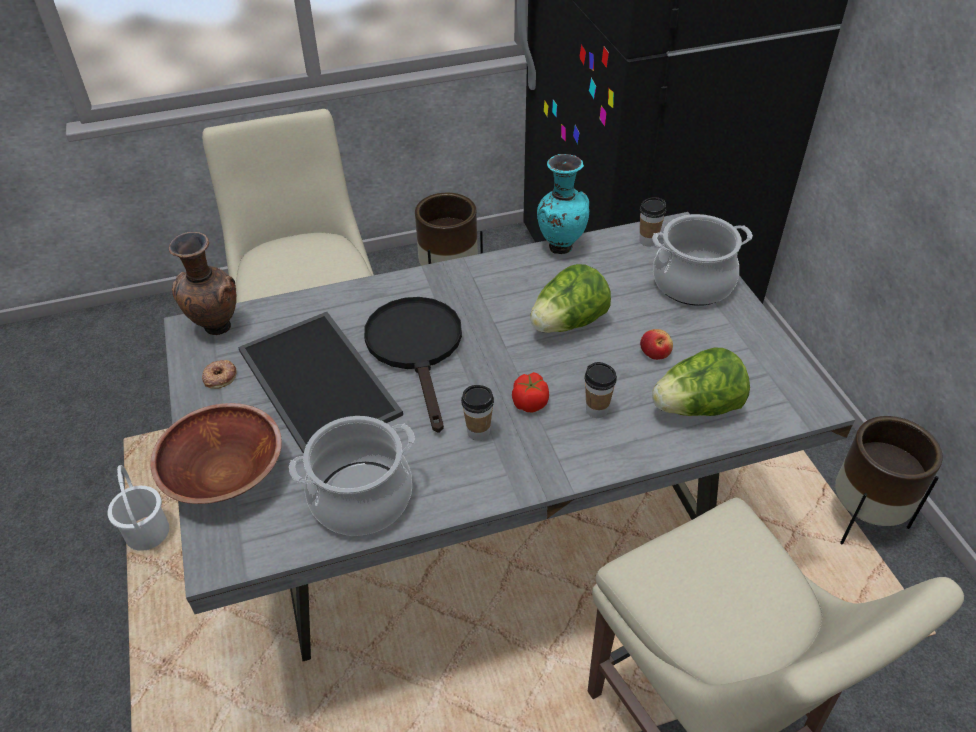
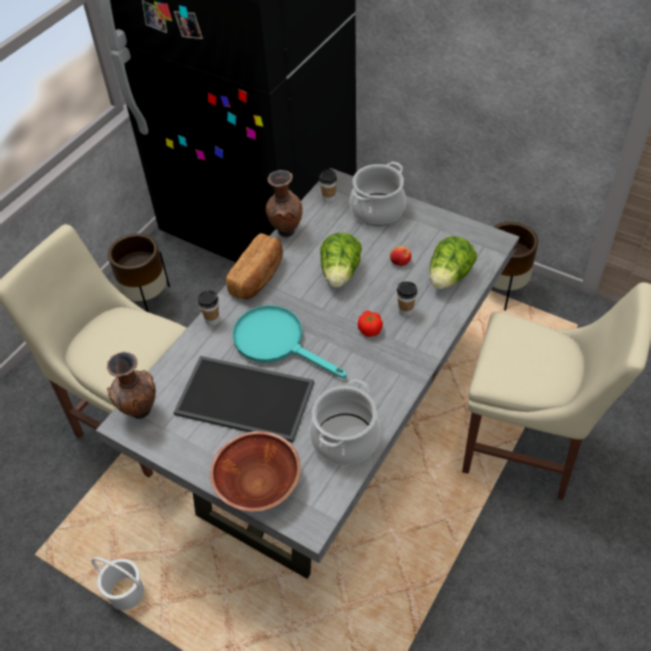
camera: 40 degrees left, 5 degrees up
donut [202,360,237,389] -> none
black frying pan [364,297,462,433] -> turquoise frying pan [232,305,347,378]
cup [461,385,494,441] -> cup moved to [198,290,219,325]
turquoise vase [537,154,589,254] -> brown vase [266,170,303,237]
none -> bread [226,233,283,299]

